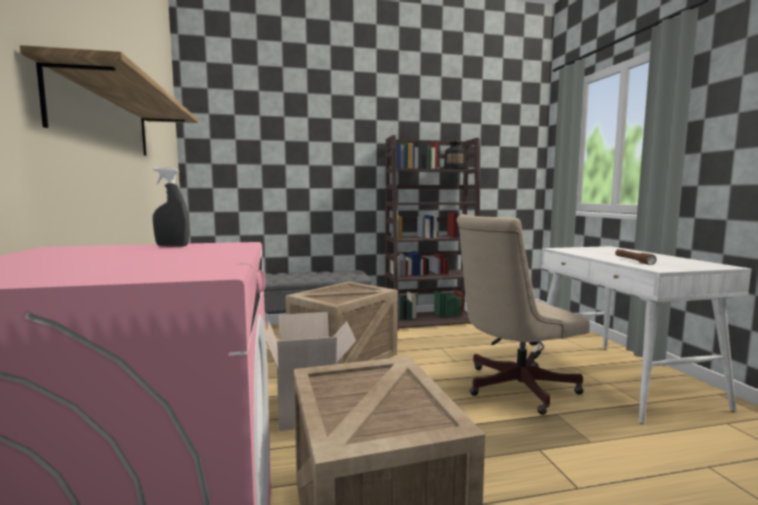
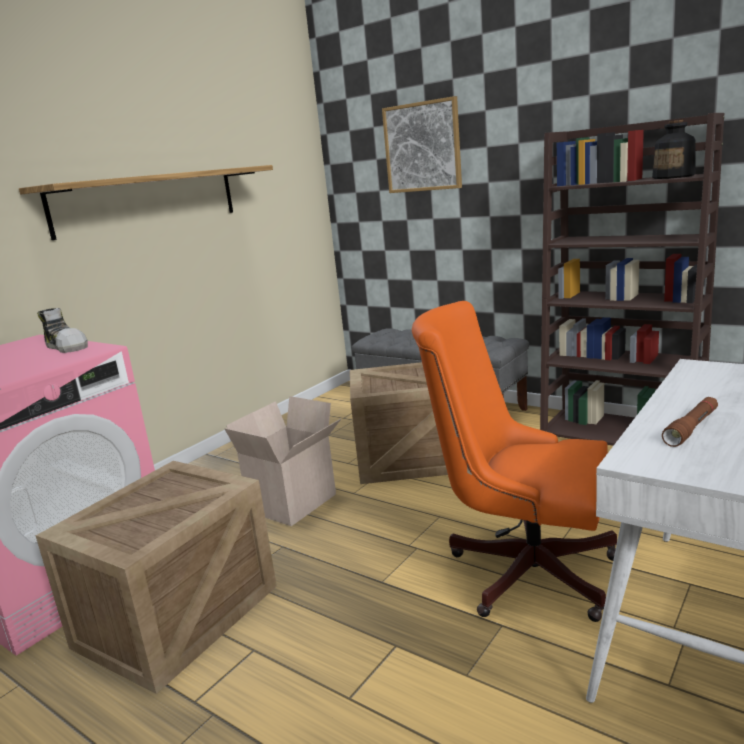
camera: 50 degrees right, 10 degrees up
grey spray bottle [153,167,189,247] -> shoe [37,308,88,353]
beige office chair [457,214,590,415] -> orange office chair [412,301,617,622]
none -> picture [382,96,462,193]

